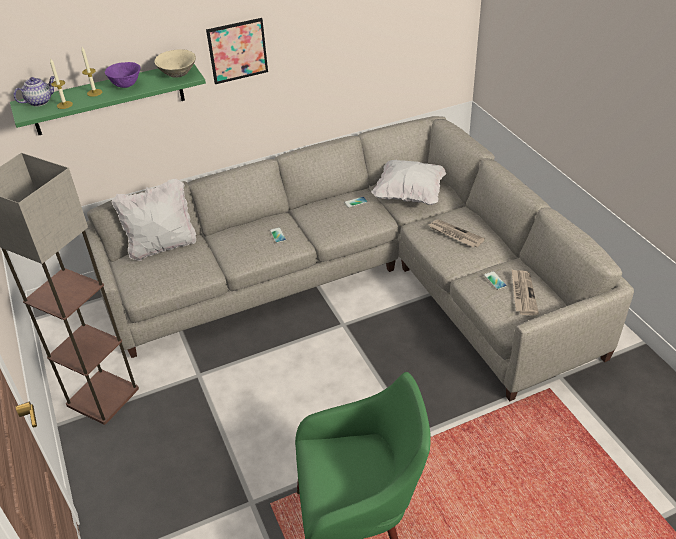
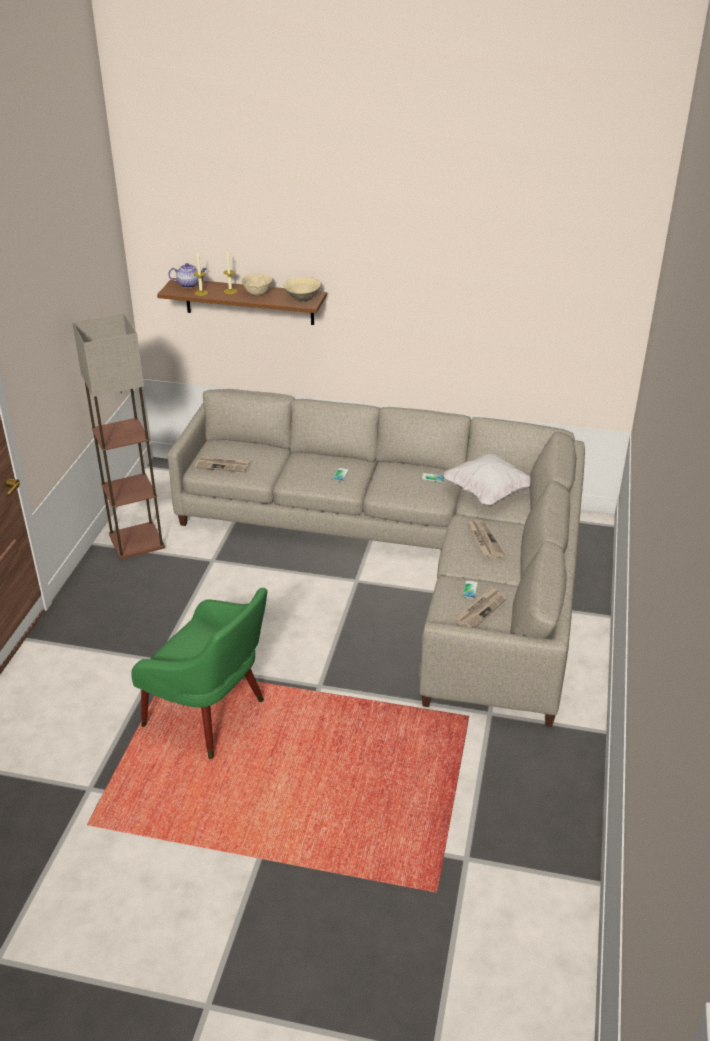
camera: 35 degrees right, 5 degrees down
green shelf [10,64,206,135] -> brown shelf [157,278,327,325]
purple bowl [105,62,141,88] -> beige bowl [241,274,272,296]
white pillow [111,179,196,261] -> none
picture [206,18,268,84] -> none
none -> newspaper [194,456,250,472]

